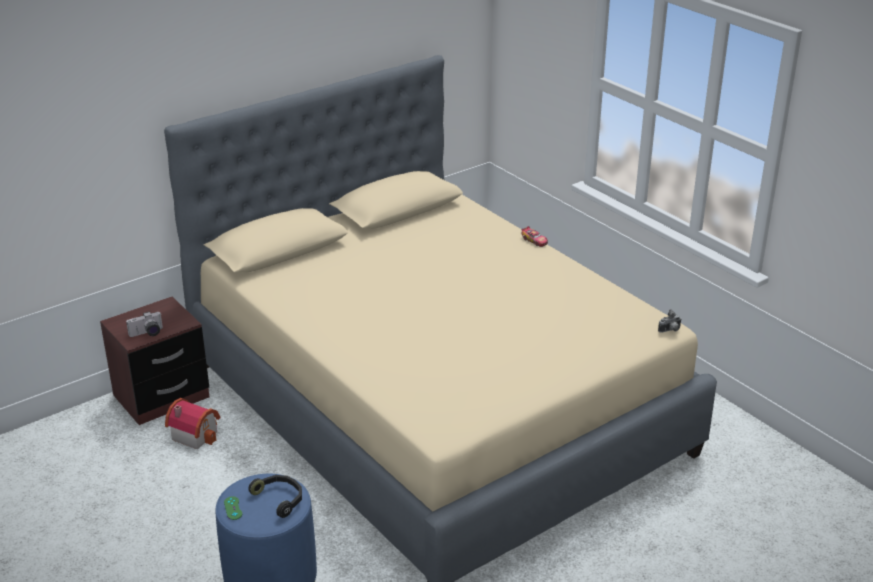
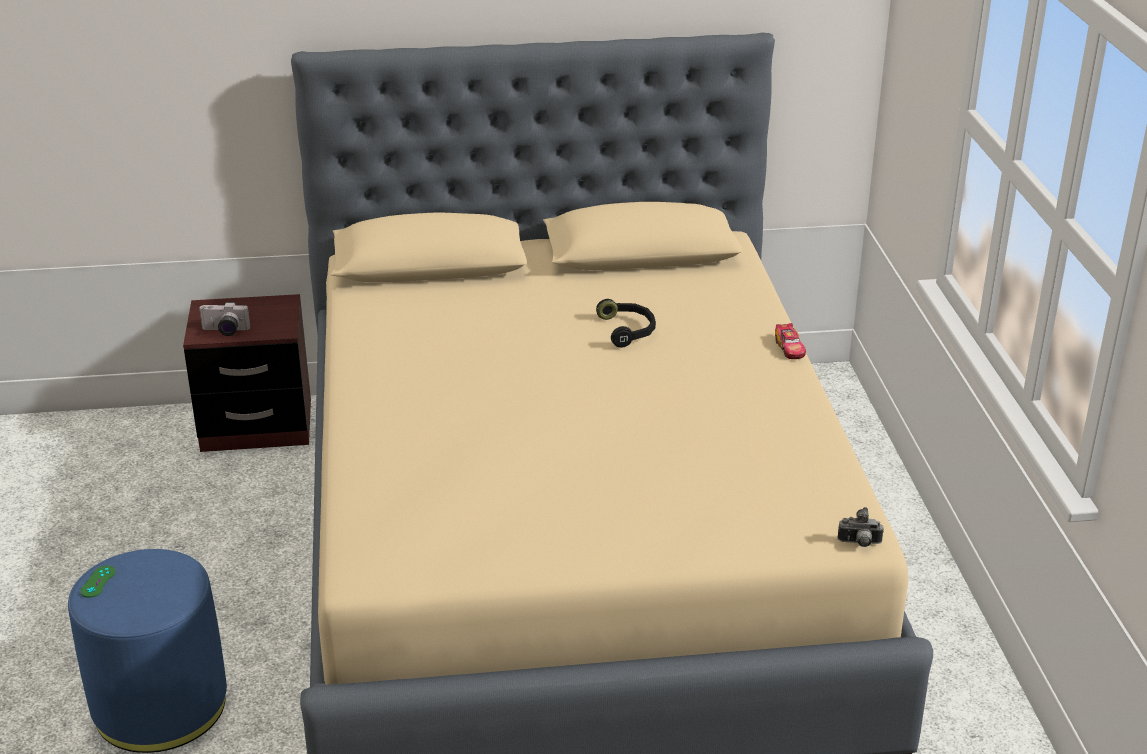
camera: 30 degrees right, 0 degrees up
toy house [165,398,220,450] -> none
black headphones [248,475,302,518] -> black headphones moved to [596,299,656,348]

